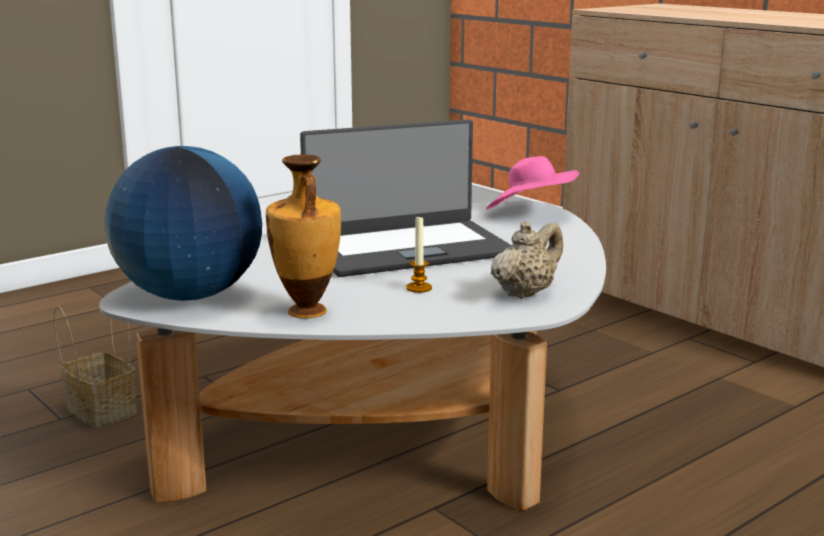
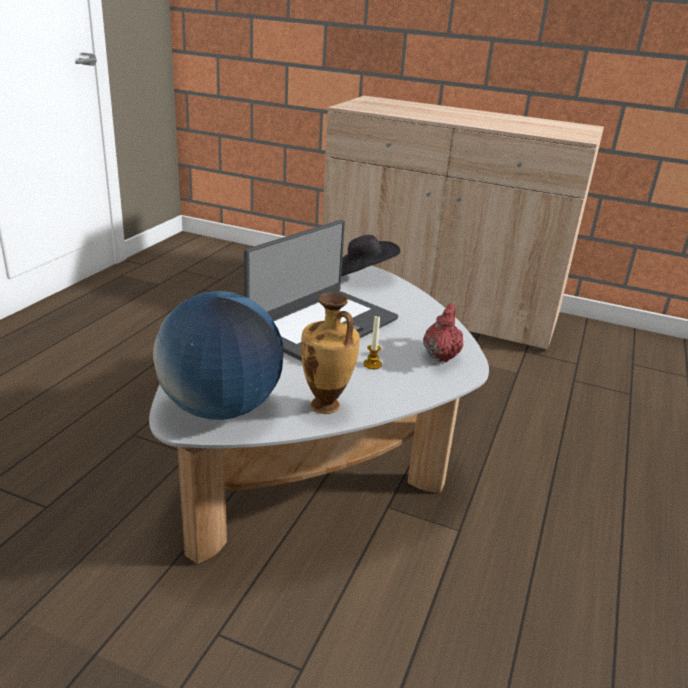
camera: 30 degrees left, 10 degrees up
basket [54,306,137,428] -> none
pink hat [486,156,579,210] -> black hat [341,235,400,276]
beige teapot [491,221,563,299] -> red teapot [423,304,463,362]

